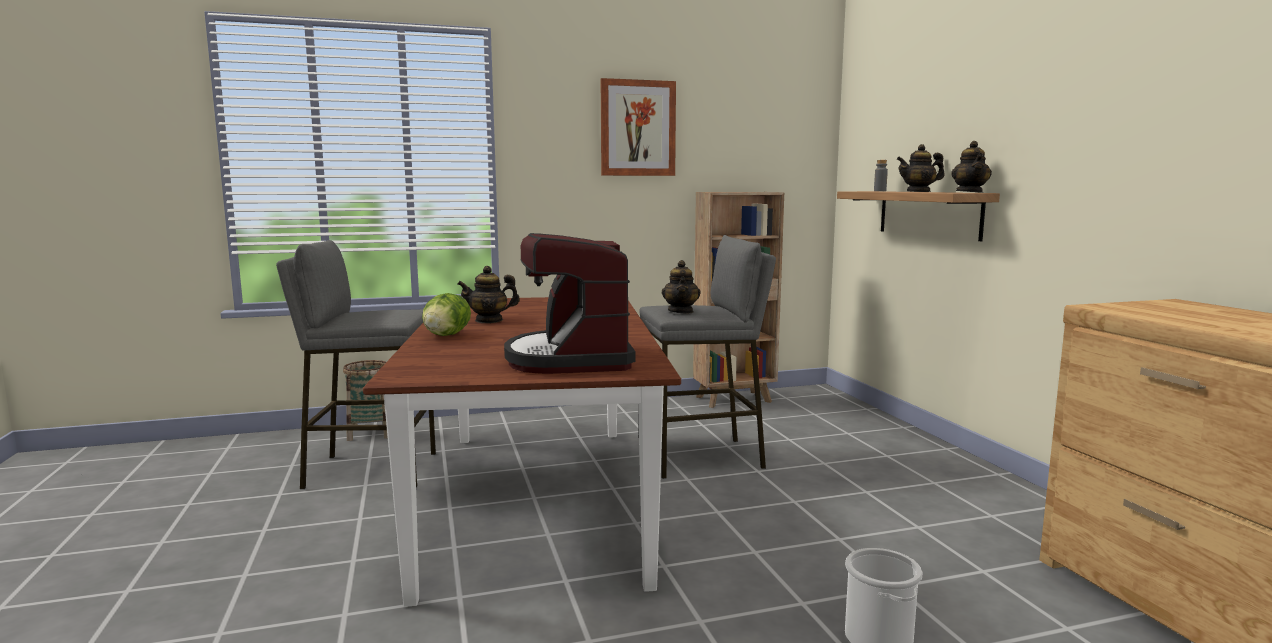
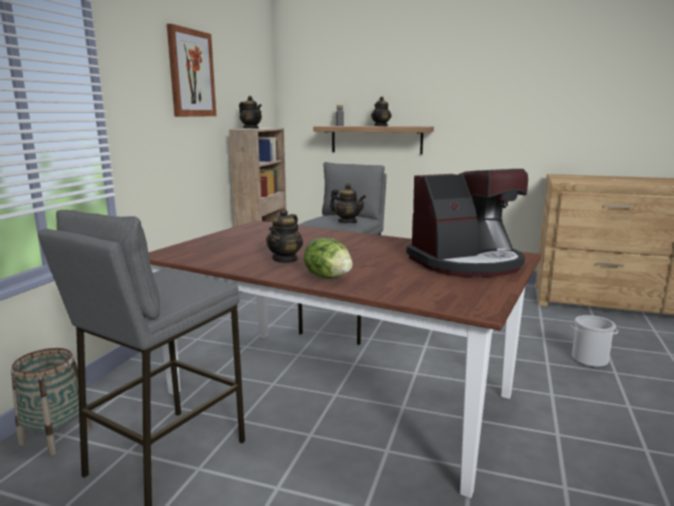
camera: 55 degrees left, 5 degrees up
coffee machine [504,233,636,374] -> coffee machine turned 45 degrees counterclockwise [406,169,528,277]
teapot [951,141,992,193] -> teapot moved to [239,96,262,129]

